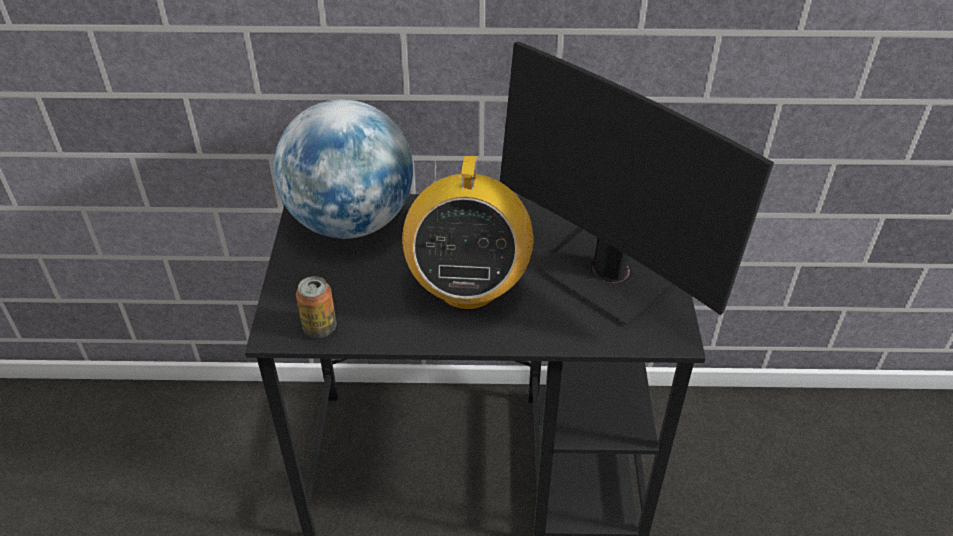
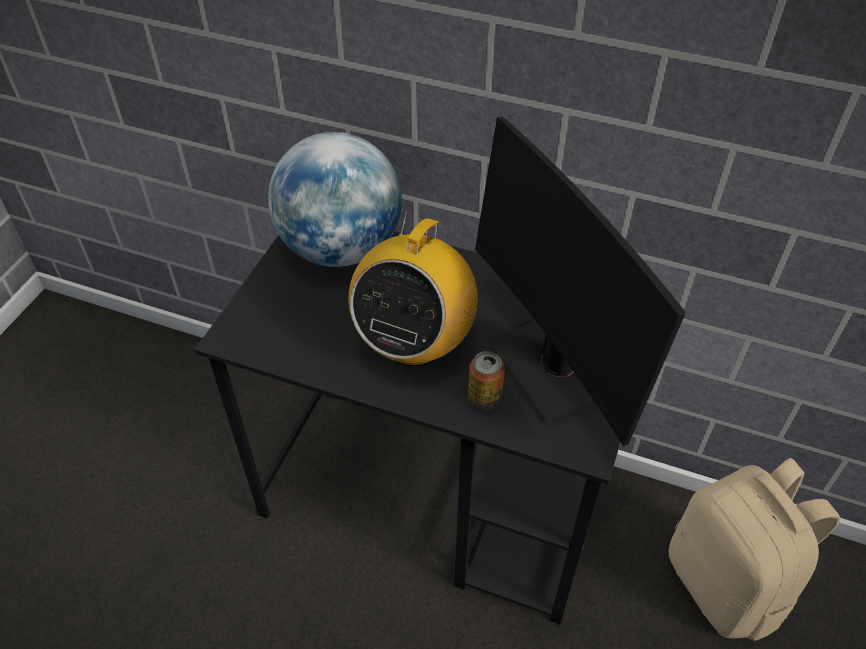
camera: 20 degrees right, 5 degrees up
can [296,276,336,338] -> can moved to [468,351,505,410]
none -> beige backpack [669,458,841,641]

